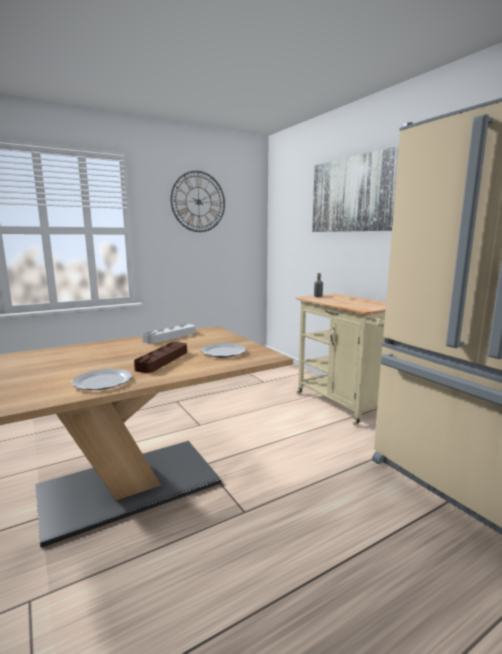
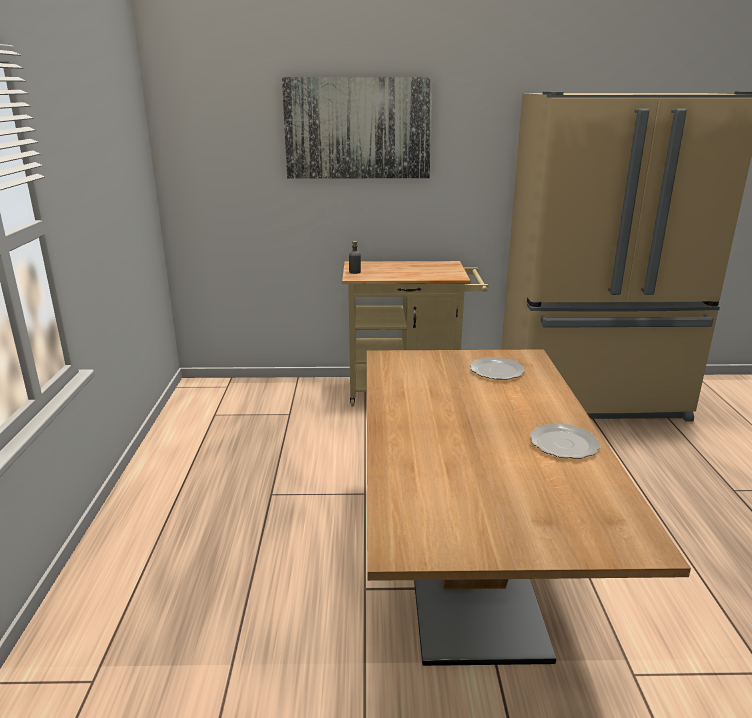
camera: 60 degrees left, 10 degrees up
brown tray [134,342,187,373] -> none
grey tray [142,324,195,344] -> none
wall clock [171,171,225,232] -> none

